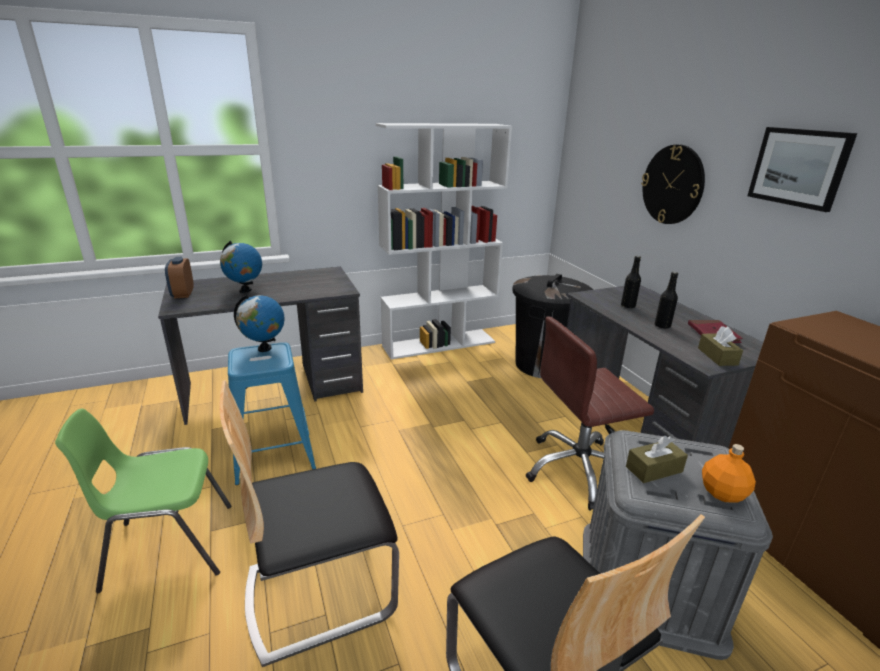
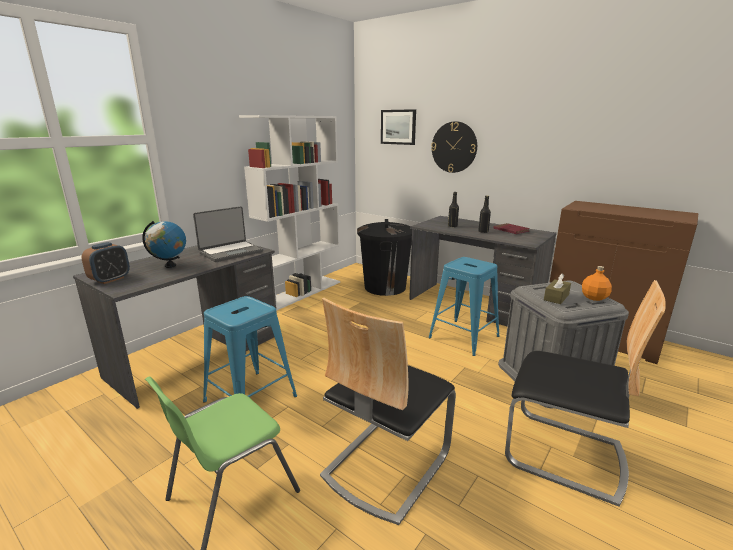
camera: 30 degrees left, 5 degrees down
alarm clock [165,257,194,298] -> alarm clock turned 105 degrees counterclockwise [81,242,130,284]
globe [234,295,284,352] -> none
brown office chair [526,316,654,511] -> blue stool [428,257,500,356]
brown tissue box [698,326,743,366] -> none
picture [747,127,857,212] -> picture moved to [381,109,416,145]
none -> laptop [193,206,263,262]

